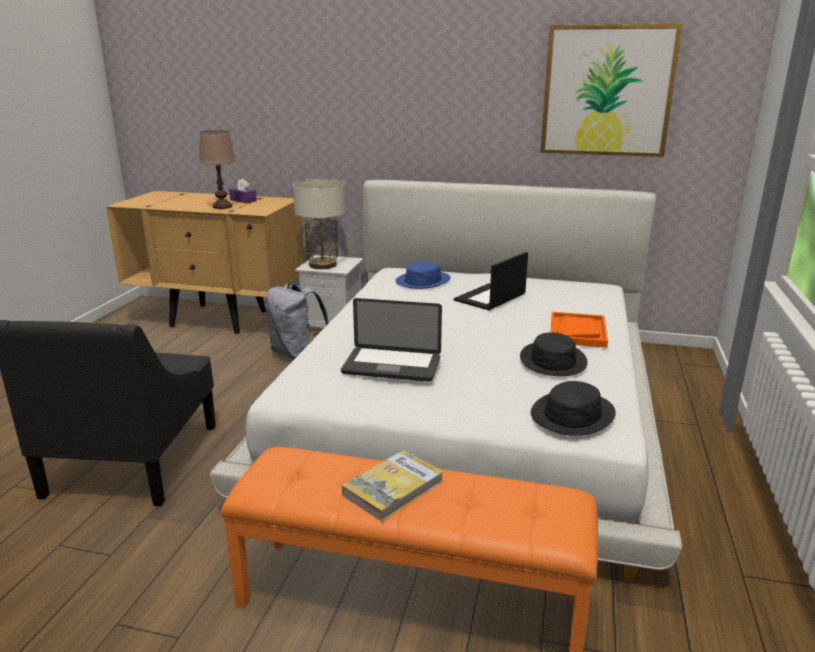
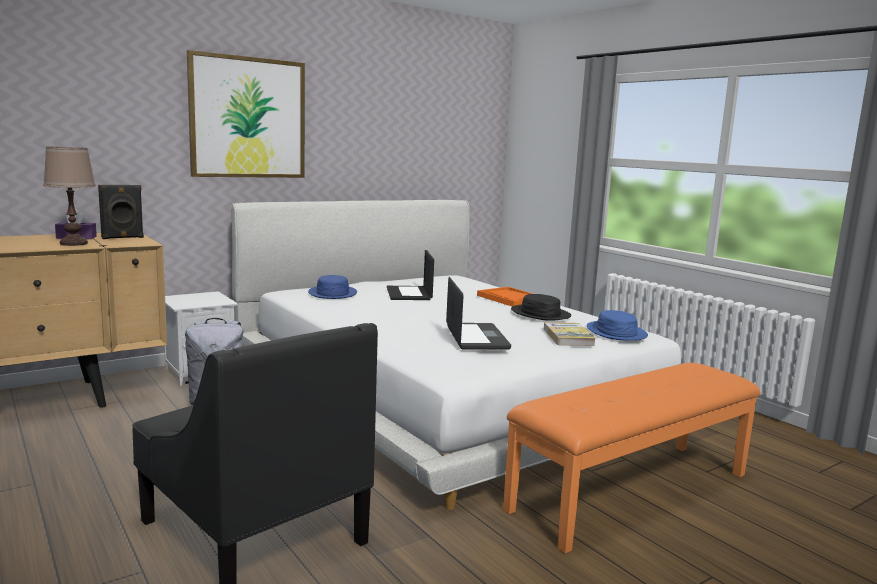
camera: 50 degrees left, 10 degrees down
table lamp [293,179,346,269] -> none
laptop [341,298,442,382] -> laptop turned 60 degrees counterclockwise [446,277,511,350]
book [342,450,444,521] -> book moved to [544,322,596,346]
black hat [531,381,616,436] -> blue hat [587,310,648,341]
picture [540,24,683,157] -> picture moved to [187,50,305,178]
none -> black speaker [98,185,144,239]

